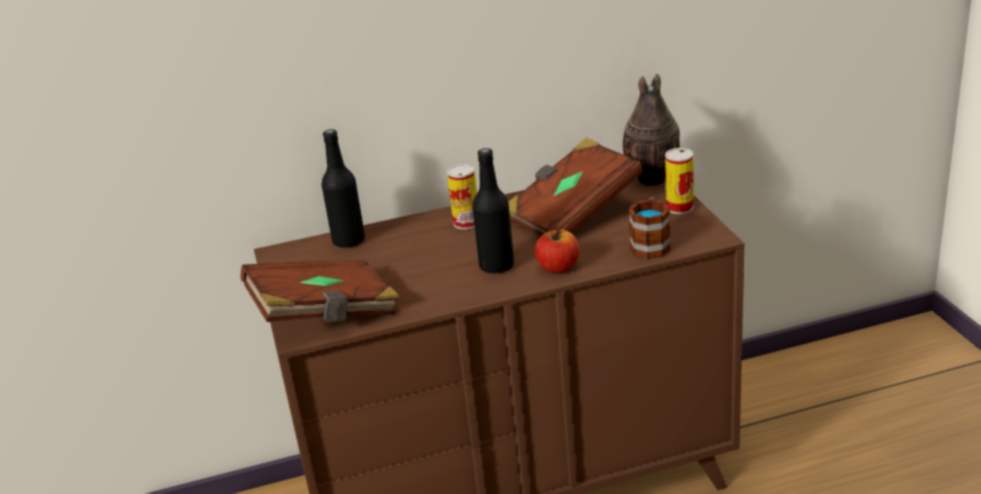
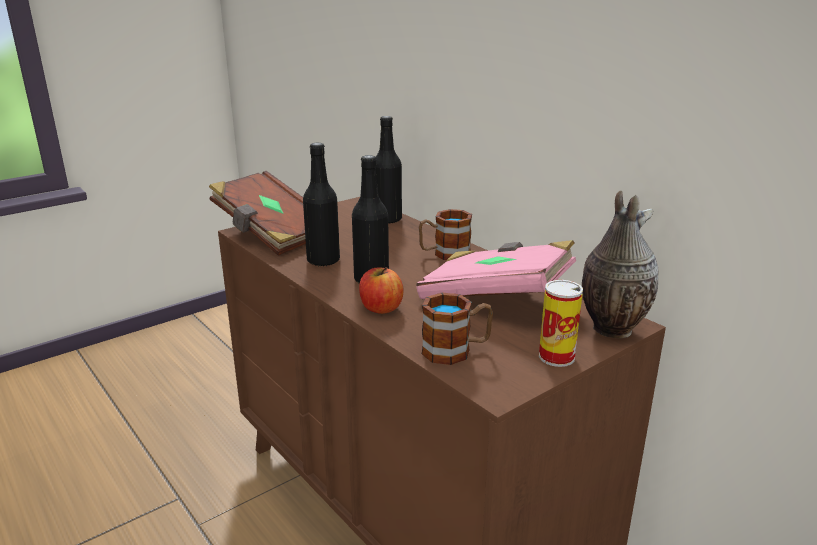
camera: 65 degrees right, 5 degrees down
can [447,164,477,229] -> mug [419,209,472,260]
brown book [508,137,643,236] -> pink book [416,240,576,299]
none -> black bottle [303,143,340,266]

